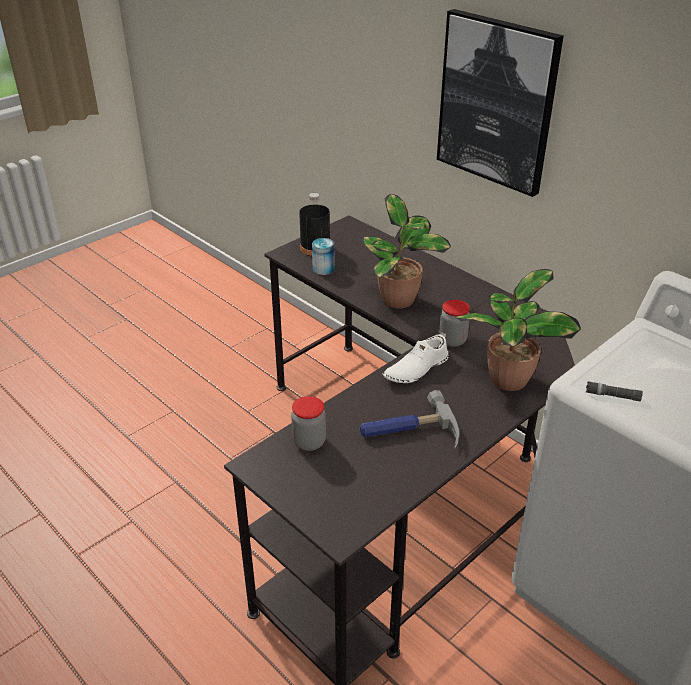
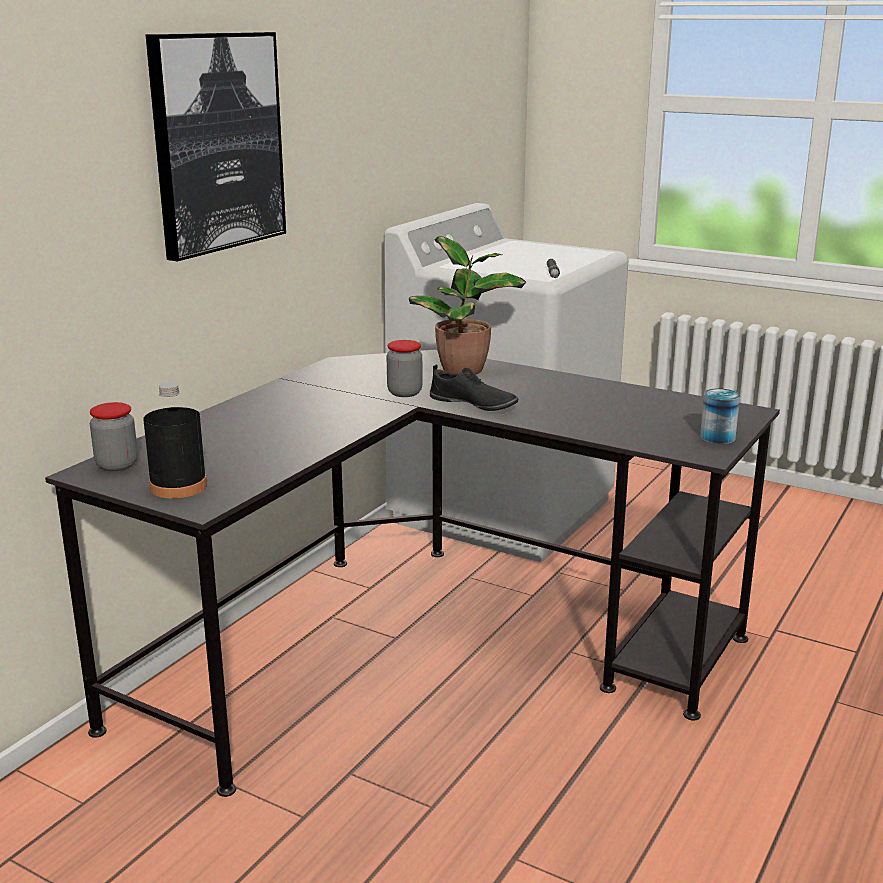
camera: 105 degrees left, 15 degrees down
jar [291,396,326,451] -> jar moved to [90,402,138,471]
can [312,238,335,275] -> can moved to [700,389,740,444]
hammer [360,390,459,448] -> none
potted plant [361,194,451,308] -> none
white shoe [383,331,449,383] -> black shoe [430,364,518,411]

